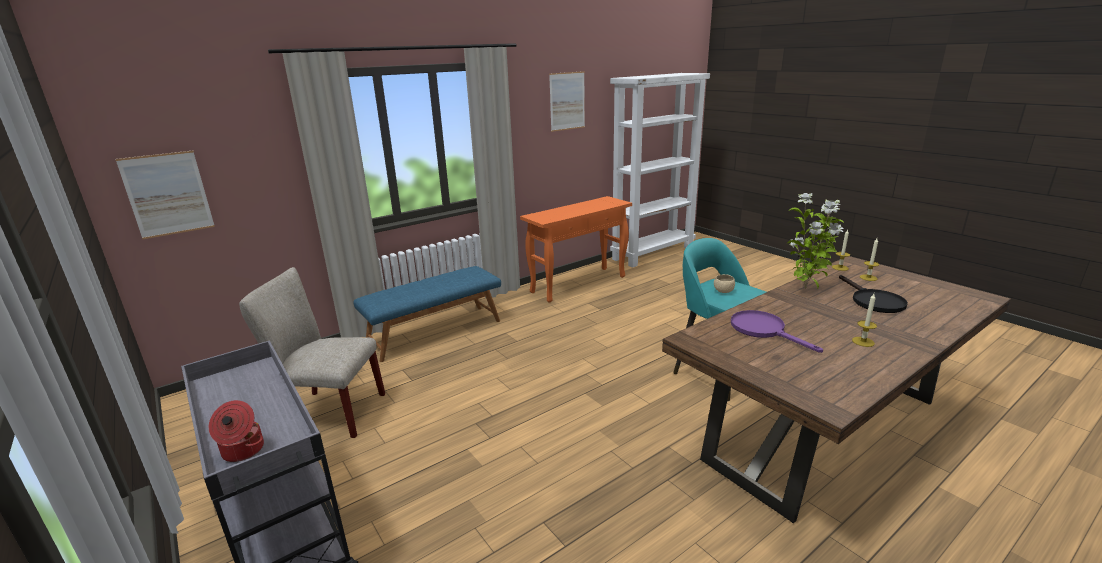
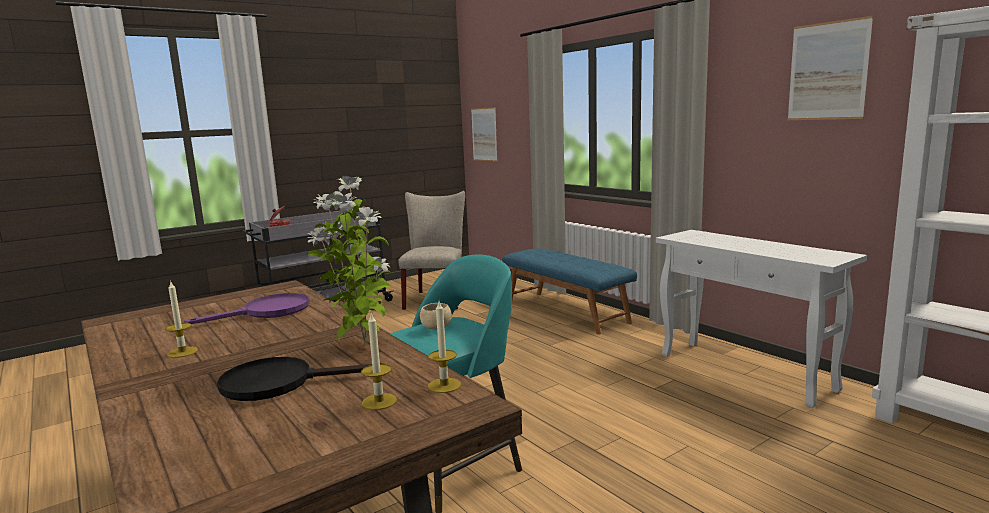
camera: 90 degrees right, 10 degrees down
orange console table [520,196,632,303] -> white console table [656,230,867,408]

